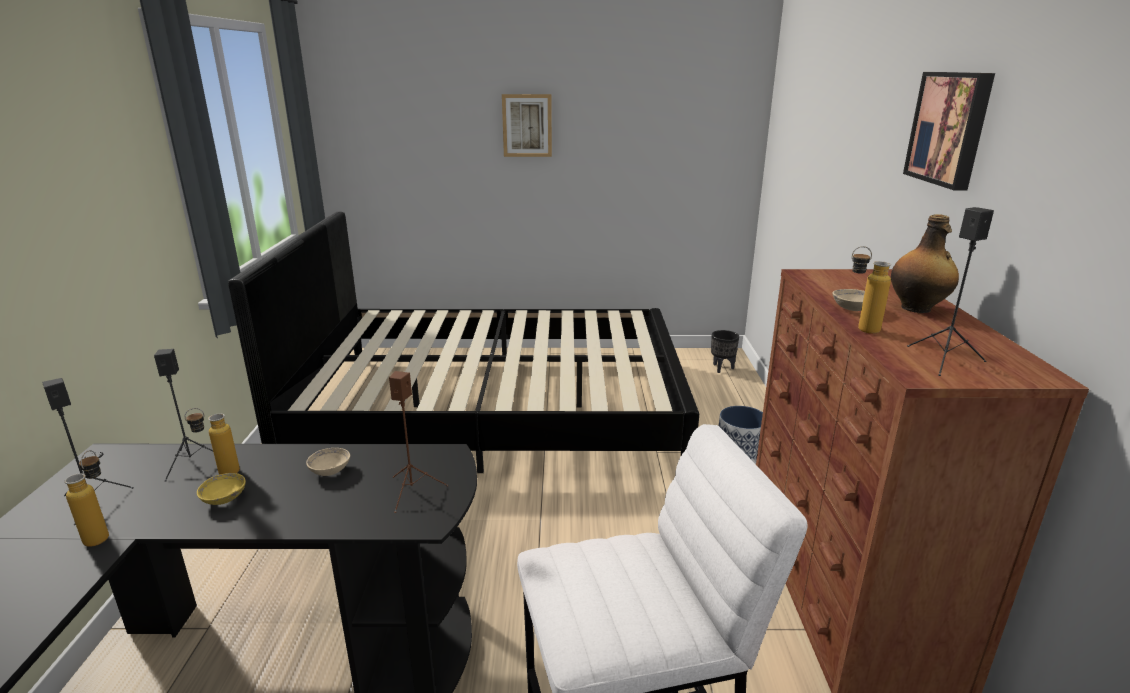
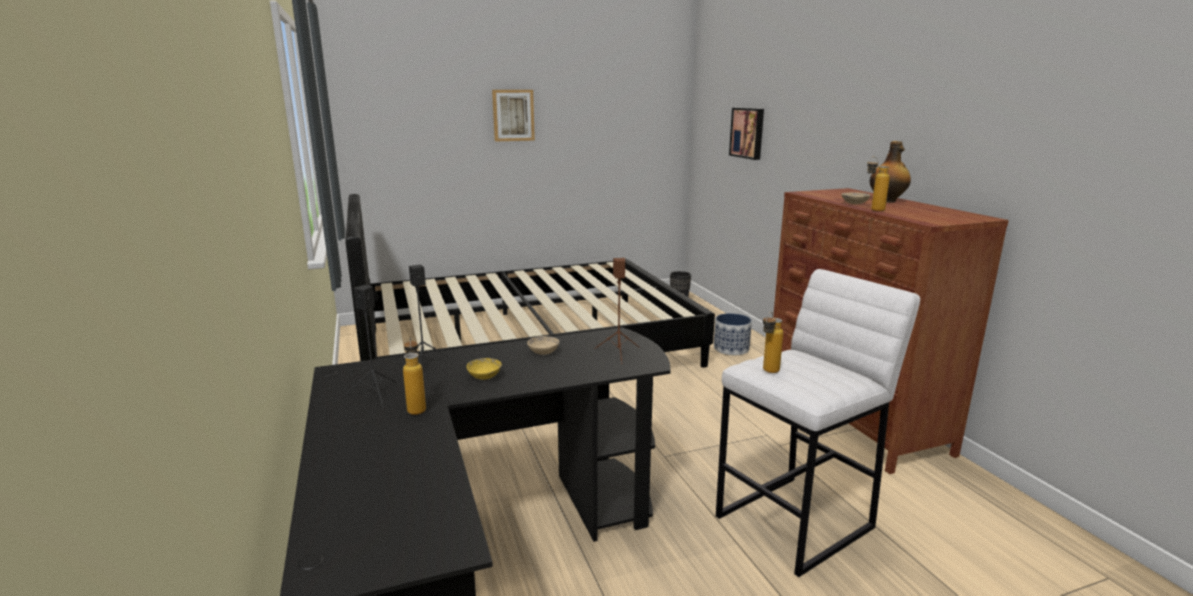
camera: 20 degrees left, 5 degrees down
bottle [184,408,240,475] -> bottle moved to [763,312,783,373]
picture [903,72,995,190] -> picture moved to [729,108,764,160]
black speaker [907,207,994,376] -> none

